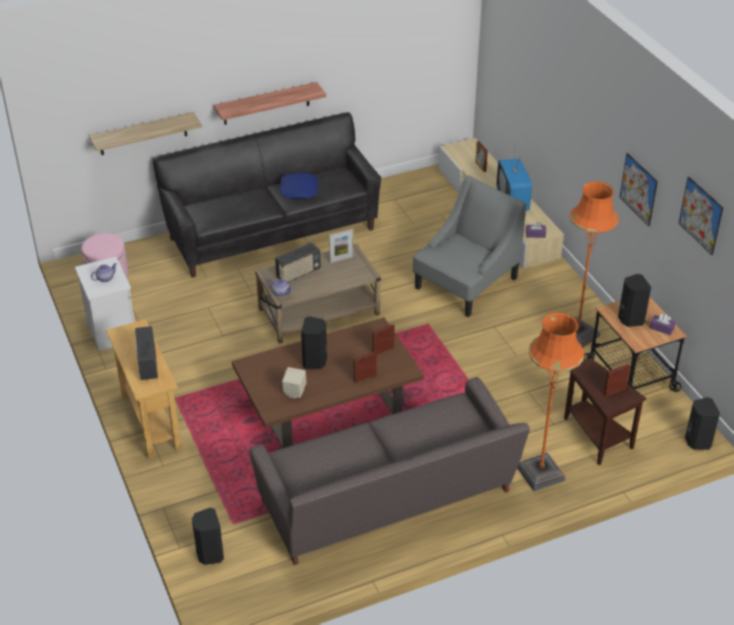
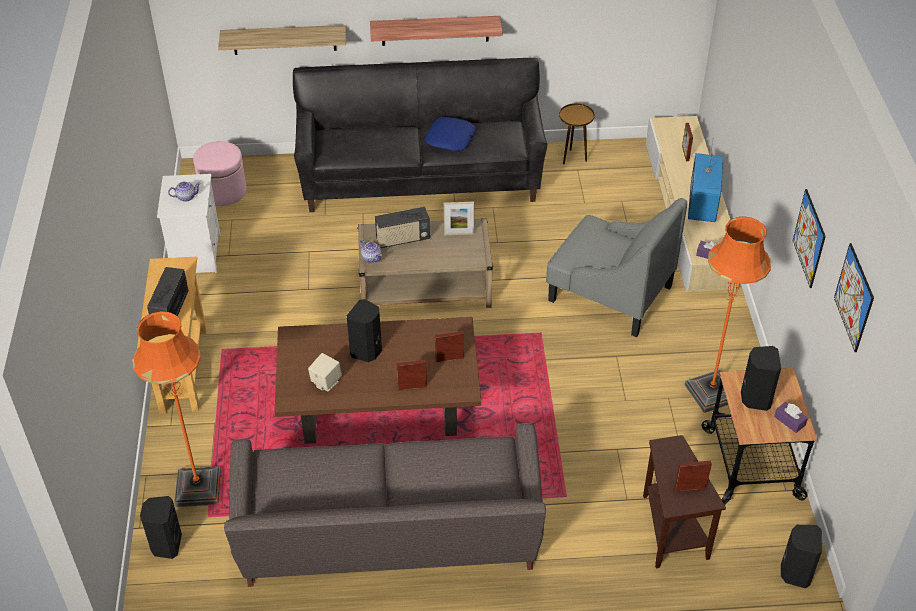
camera: 20 degrees right, 5 degrees up
grey armchair [412,176,526,317] -> grey armchair turned 60 degrees clockwise [546,198,687,337]
orange floor lamp [517,312,584,491] -> orange floor lamp moved to [132,311,221,507]
none -> brown side table [559,103,595,164]

